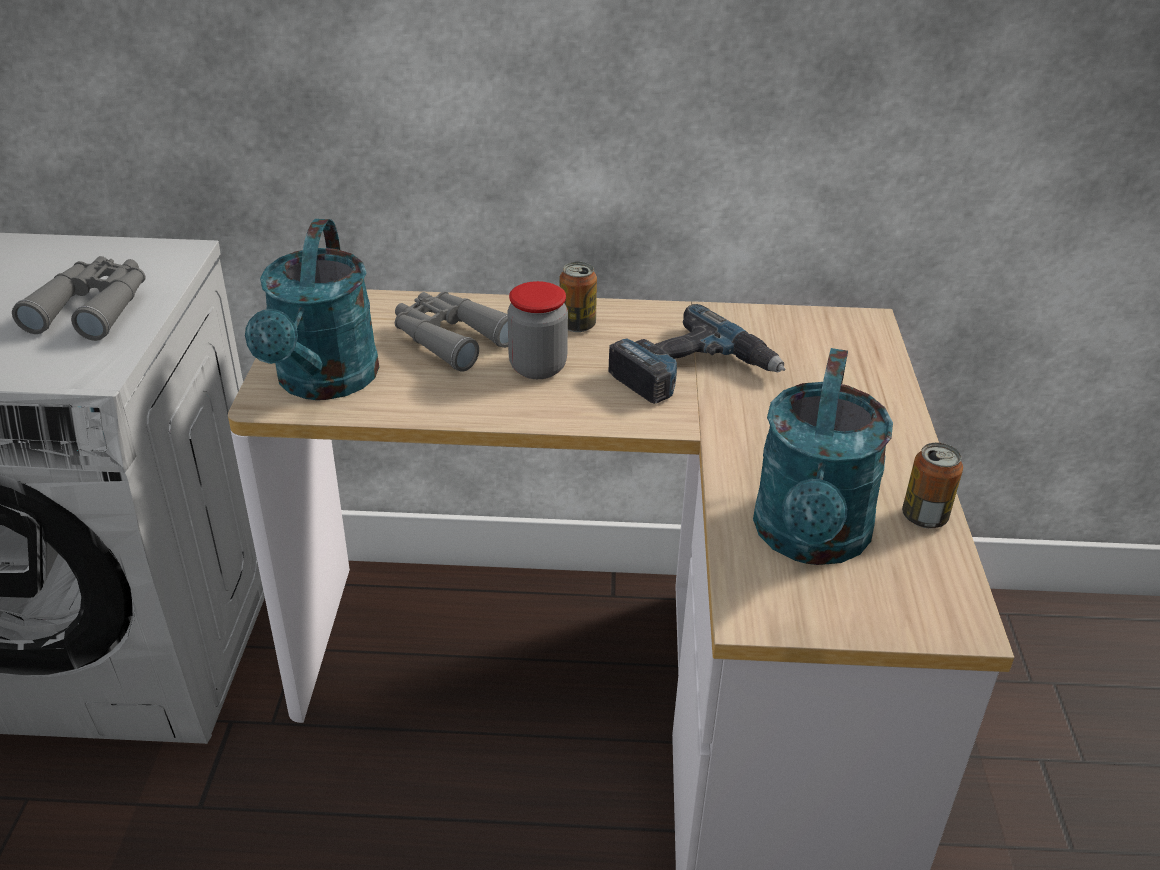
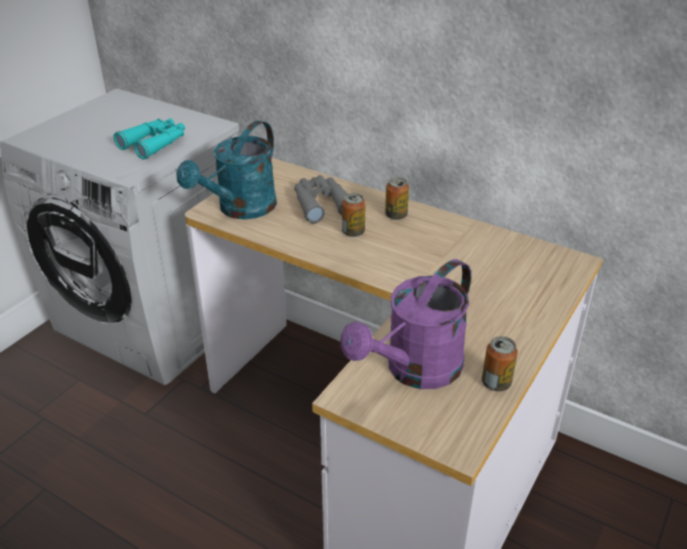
camera: 30 degrees right, 0 degrees up
grey binoculars [12,256,146,341] -> turquoise binoculars [114,118,185,159]
jar [507,281,568,379] -> can [342,193,366,237]
power drill [609,304,785,404] -> none
turquoise watering can [753,348,893,565] -> purple watering can [340,259,471,389]

